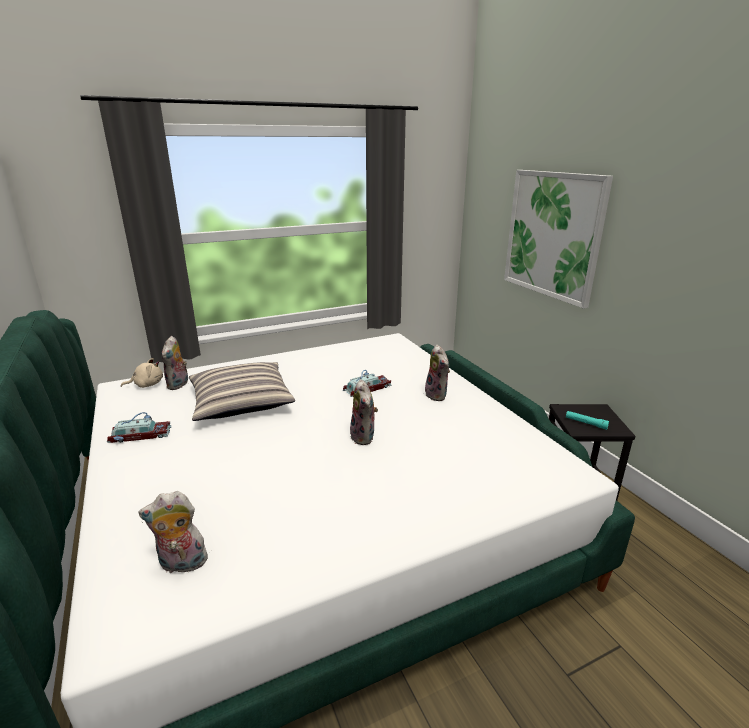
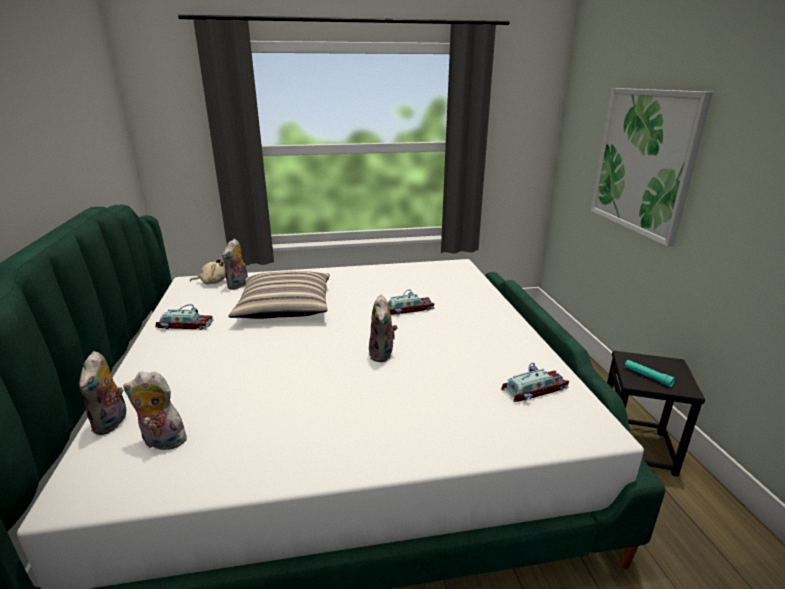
camera: 15 degrees right, 0 degrees up
plush toy [425,345,450,401] -> plush toy moved to [79,351,127,435]
none -> toy car [501,363,569,402]

